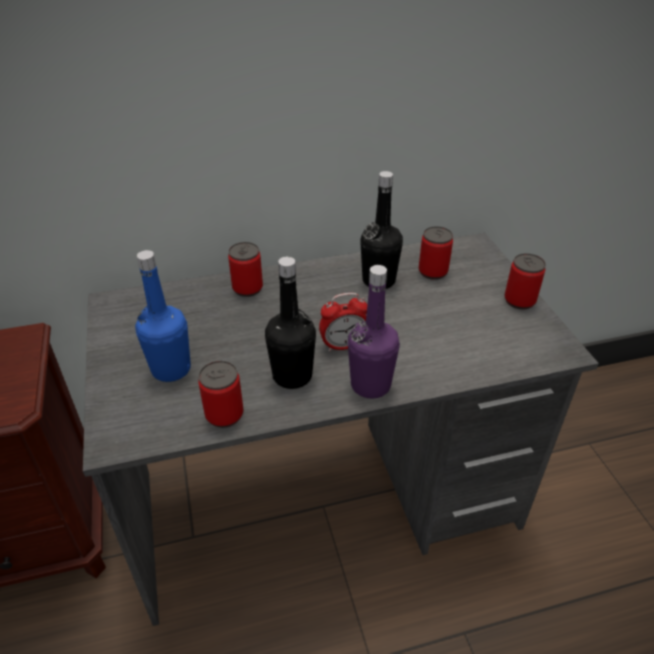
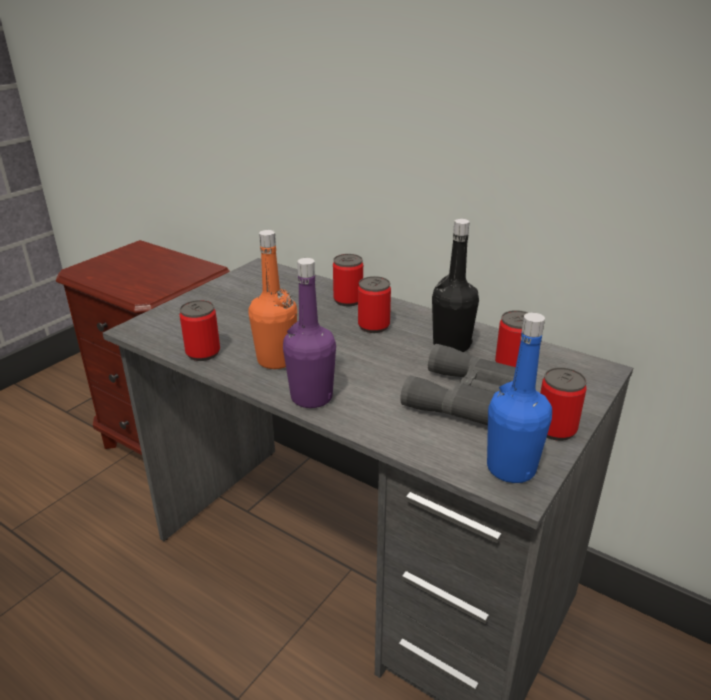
camera: 50 degrees right, 10 degrees down
blue bottle [135,250,191,382] -> blue bottle moved to [487,313,552,483]
black bottle [265,257,316,389] -> orange bottle [248,230,297,369]
alarm clock [319,293,367,352] -> none
none -> can [358,276,391,333]
none -> grey binoculars [400,344,516,425]

